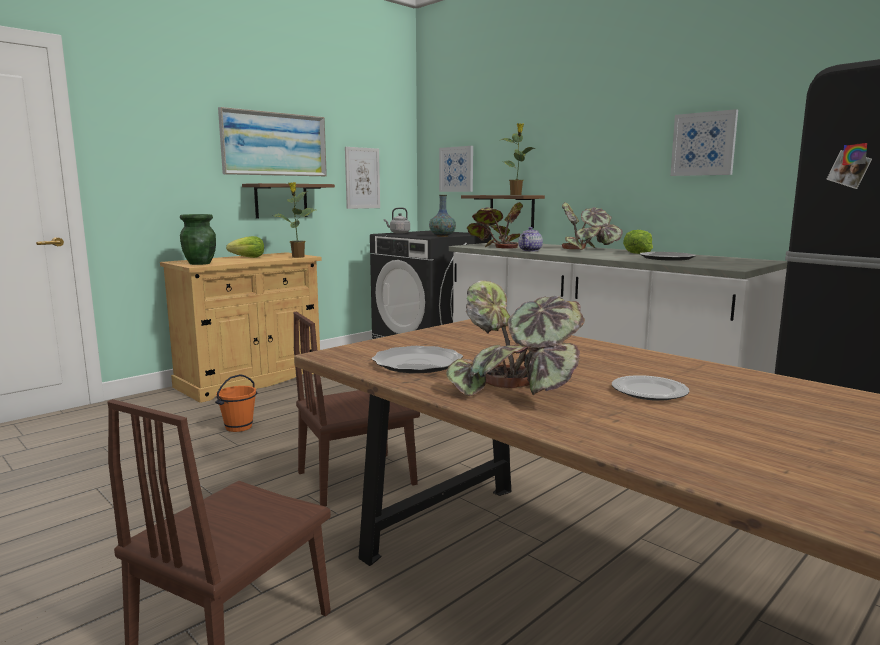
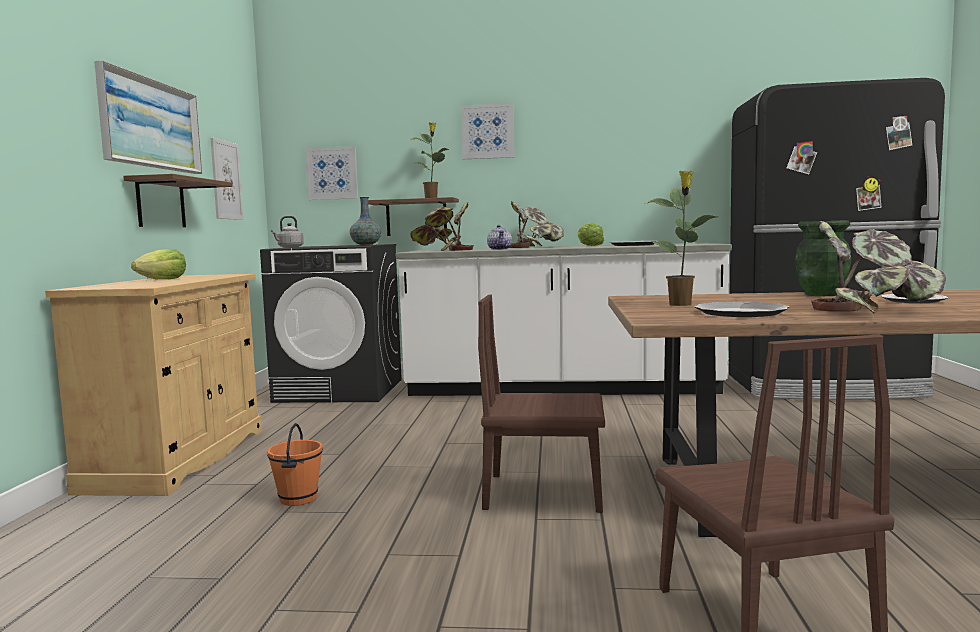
camera: 40 degrees left, 5 degrees down
green vase [180,214,216,265] -> green vase moved to [795,220,851,296]
potted plant [274,182,315,258] -> potted plant moved to [647,171,718,306]
brown chair [293,311,420,506] -> brown chair turned 75 degrees clockwise [478,295,605,513]
picture [670,109,738,176] -> picture moved to [461,103,515,159]

